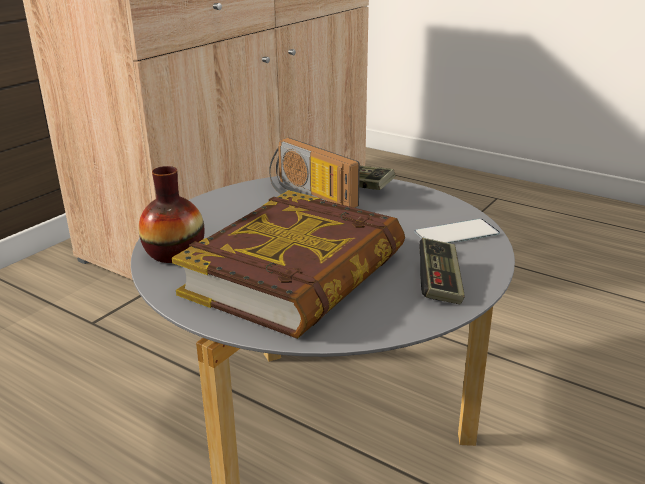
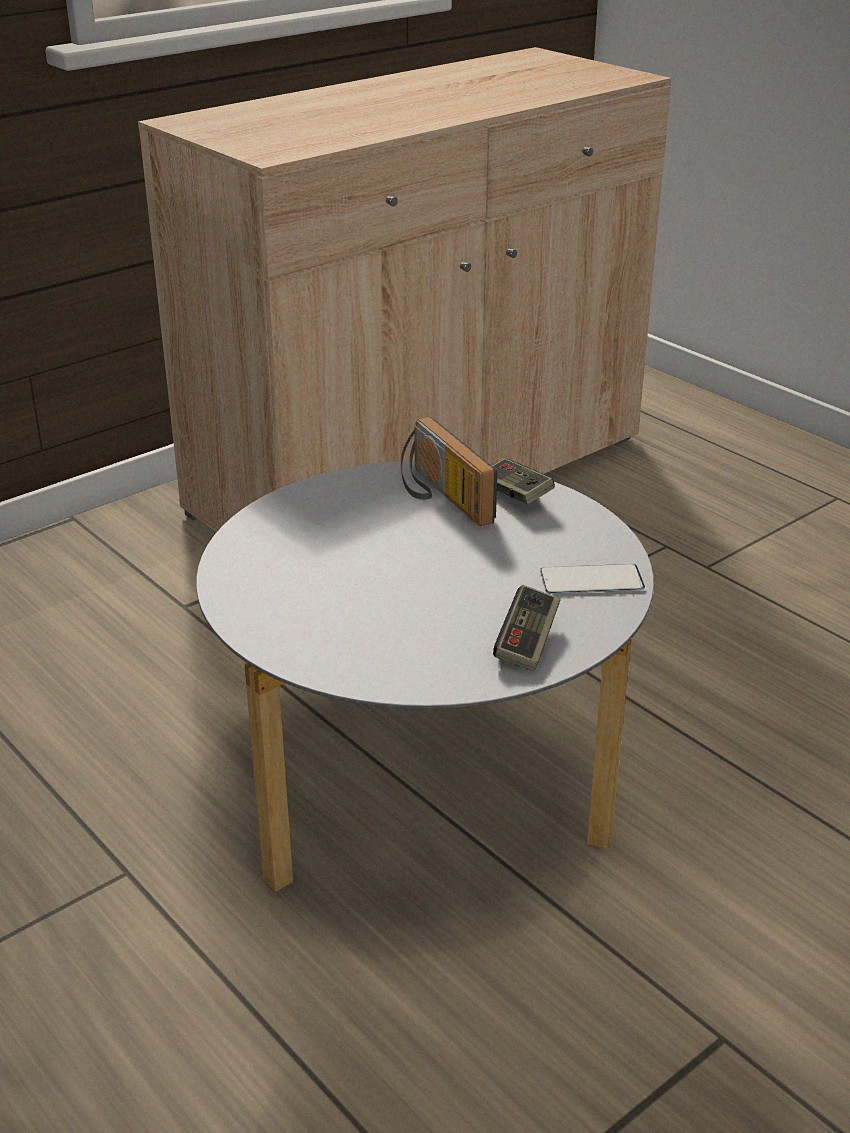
camera: 15 degrees right, 5 degrees up
vase [138,166,204,263] -> none
book [172,190,405,339] -> none

